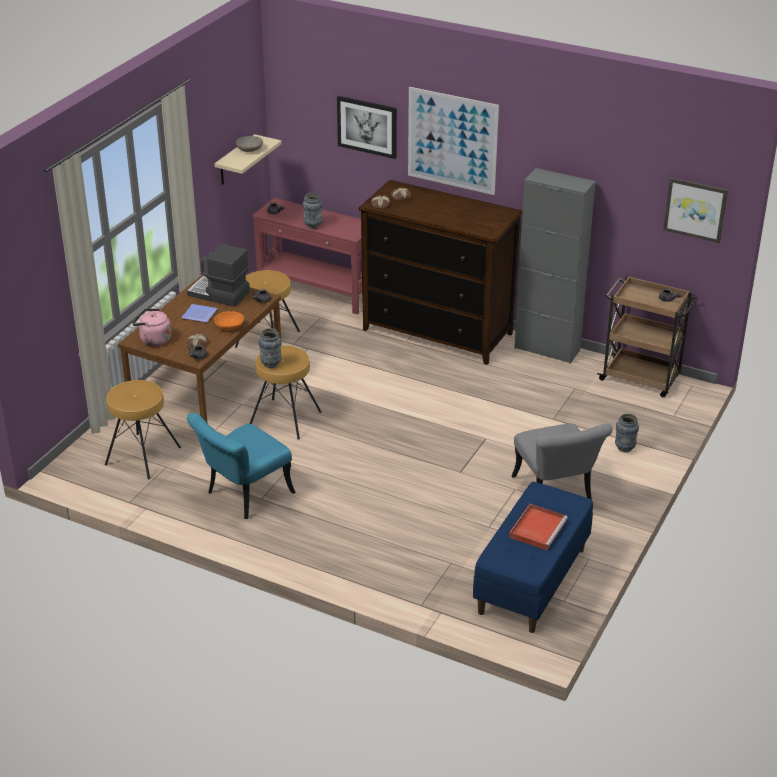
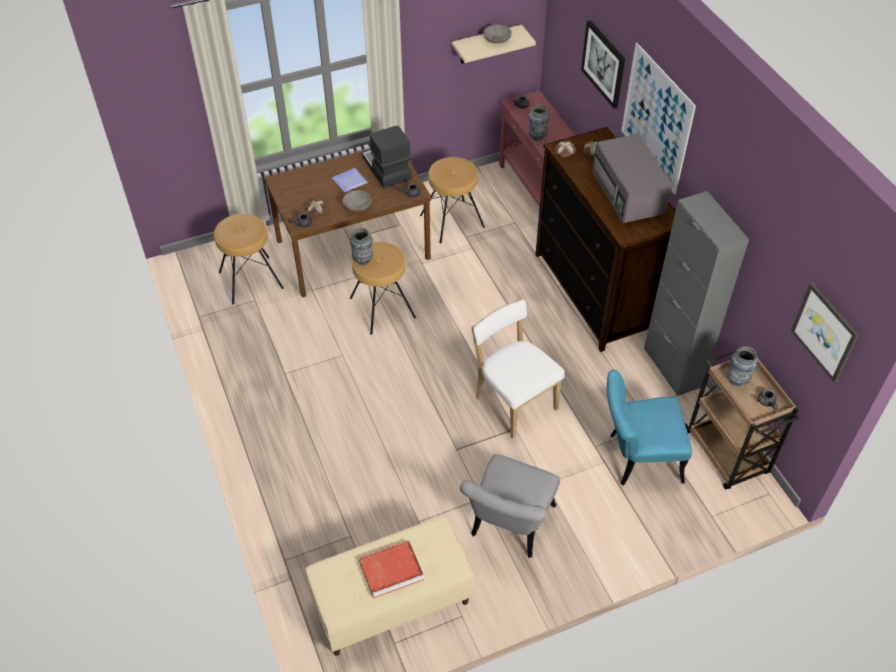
camera: 40 degrees right, 15 degrees up
pink kettle [132,308,171,346] -> none
turquoise chair [187,413,296,519] -> turquoise chair moved to [607,370,692,485]
orange bowl [214,311,244,330] -> grey bowl [343,190,372,212]
blue bench [473,482,593,633] -> beige bench [305,516,475,656]
vase [615,413,639,453] -> vase moved to [727,346,757,386]
none -> white chair [472,299,565,438]
none -> grey microwave [592,134,672,223]

